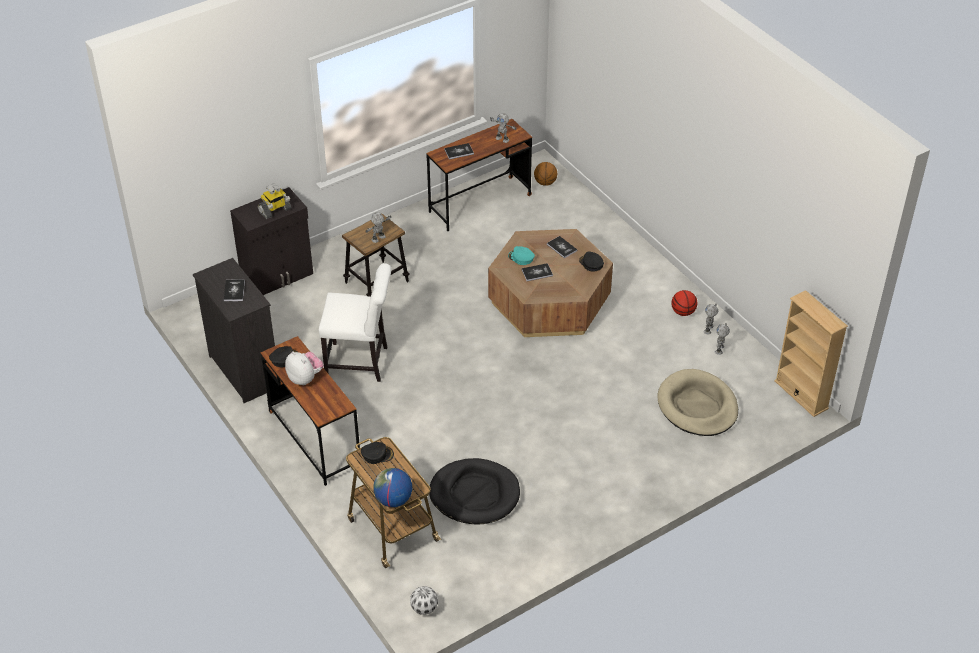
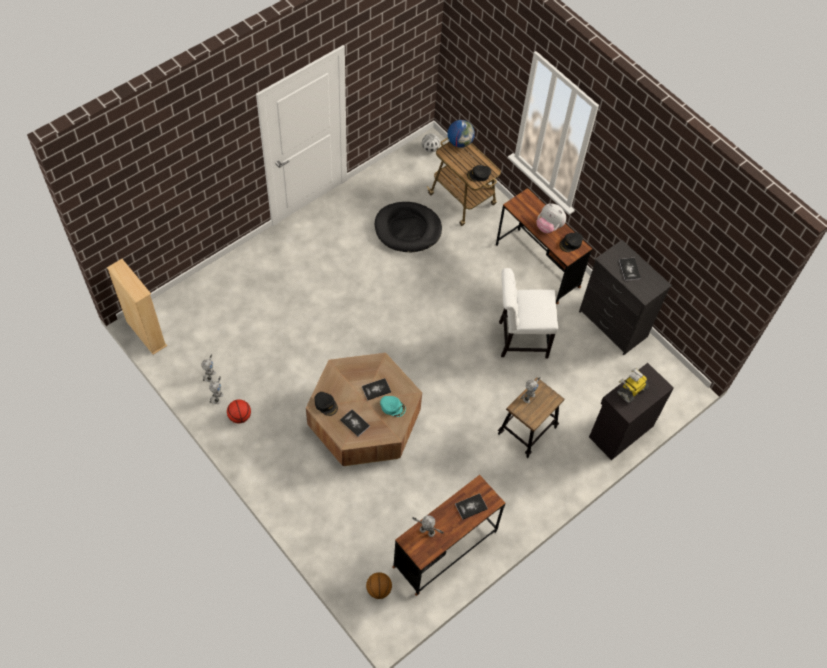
camera: 170 degrees right, 15 degrees up
beige dog bed [657,369,738,436] -> none

